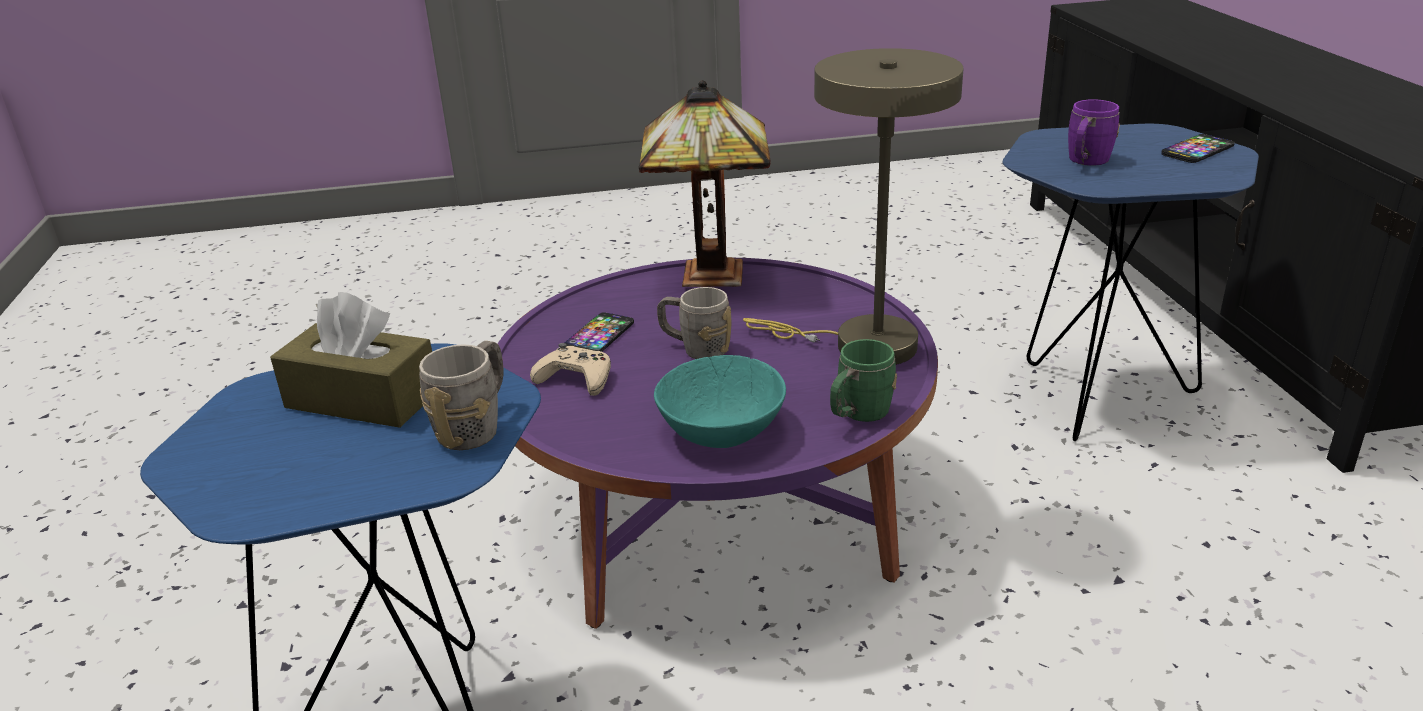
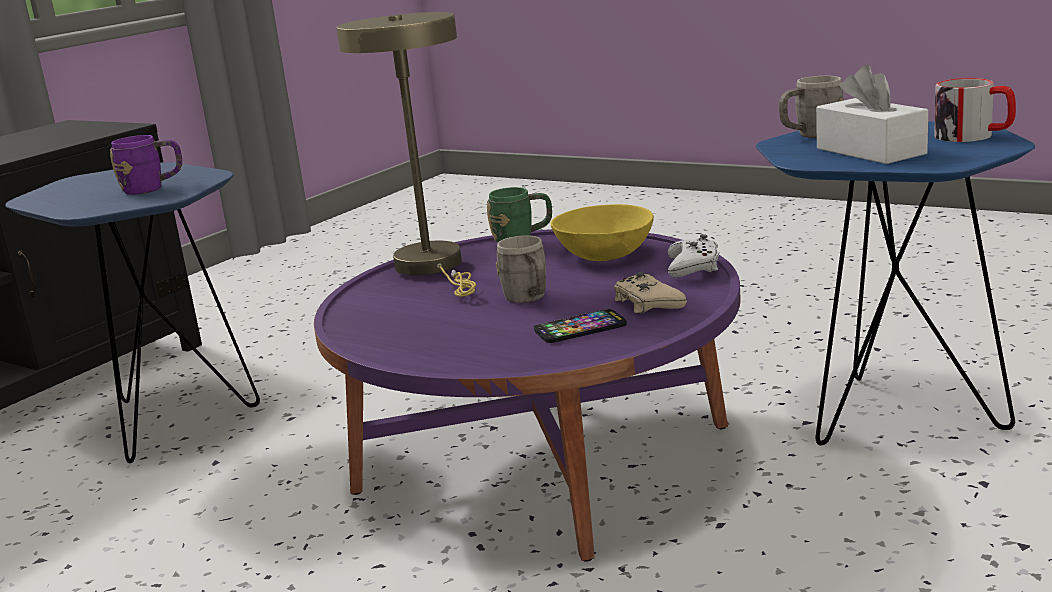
camera: 135 degrees left, 10 degrees down
brown tissue box [270,292,432,428] -> white tissue box [816,65,928,164]
table lamp [639,80,771,287] -> none
turquoise bowl [654,355,786,448] -> yellow bowl [551,204,654,261]
phone [1161,134,1235,163] -> none
none -> white game controller [668,234,719,278]
none -> mug [934,78,1016,142]

